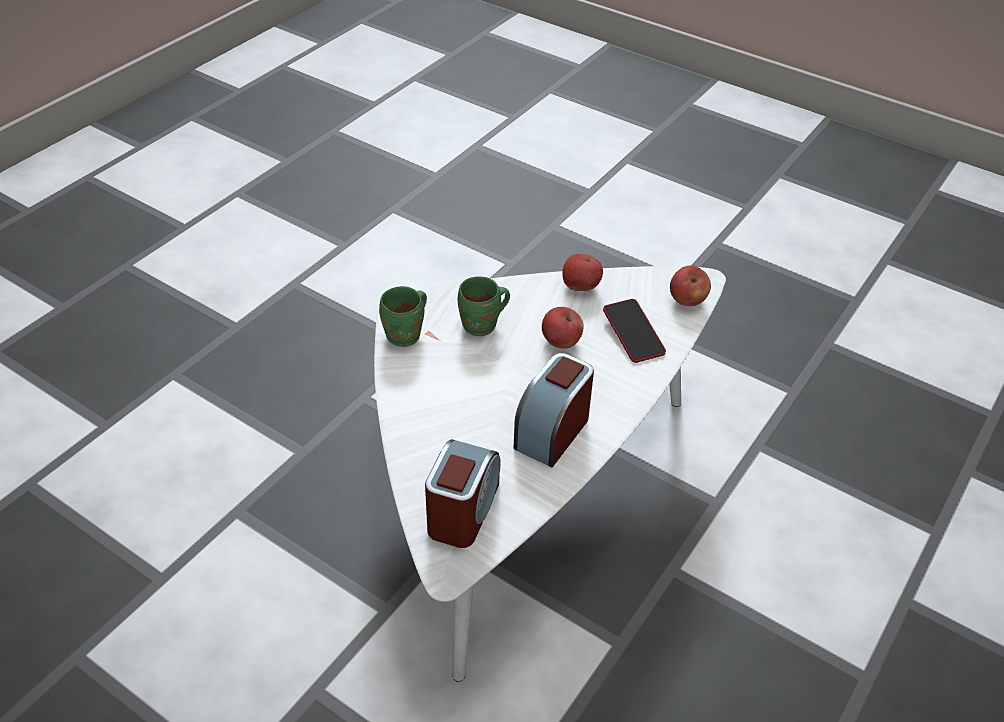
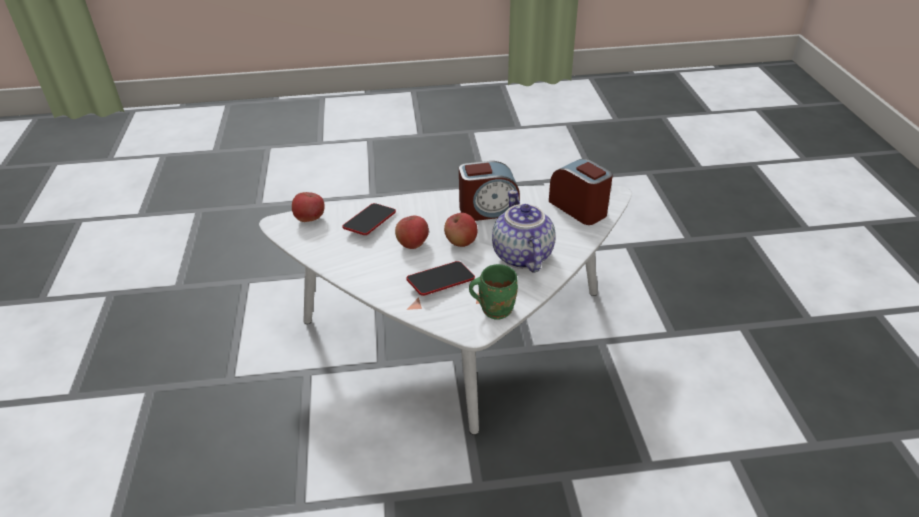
camera: 130 degrees left, 5 degrees down
alarm clock [425,439,501,548] -> alarm clock turned 75 degrees clockwise [549,159,613,225]
green mug [458,277,510,336] -> phone [406,261,475,296]
apple [562,253,603,291] -> apple moved to [444,213,477,247]
none -> teapot [492,190,556,272]

